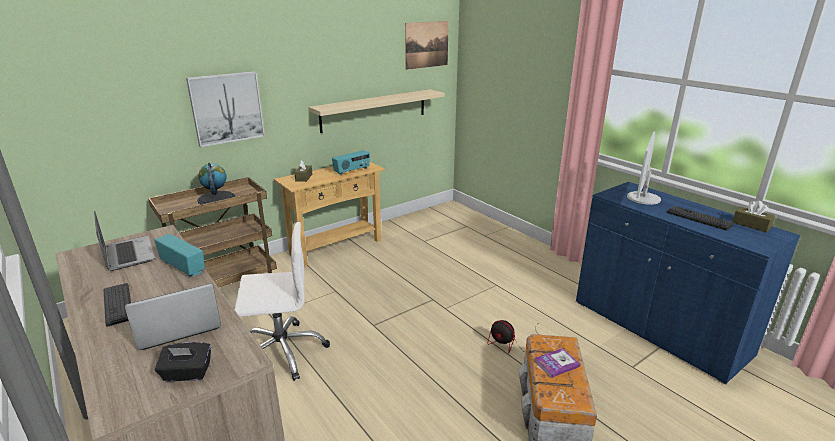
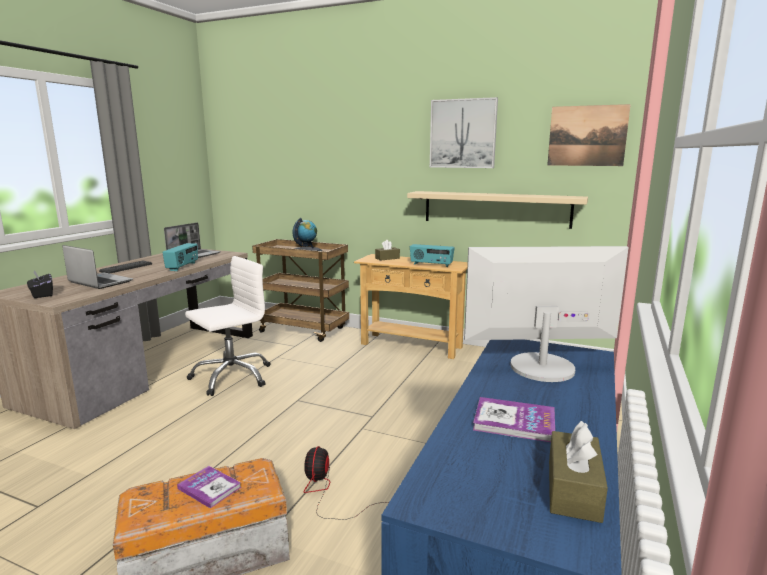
camera: 60 degrees right, 10 degrees down
picture [186,71,265,147] -> picture moved to [430,97,498,168]
white office chair [234,222,330,381] -> white office chair turned 90 degrees counterclockwise [185,256,271,396]
keyboard [667,206,734,231] -> book [473,397,555,442]

